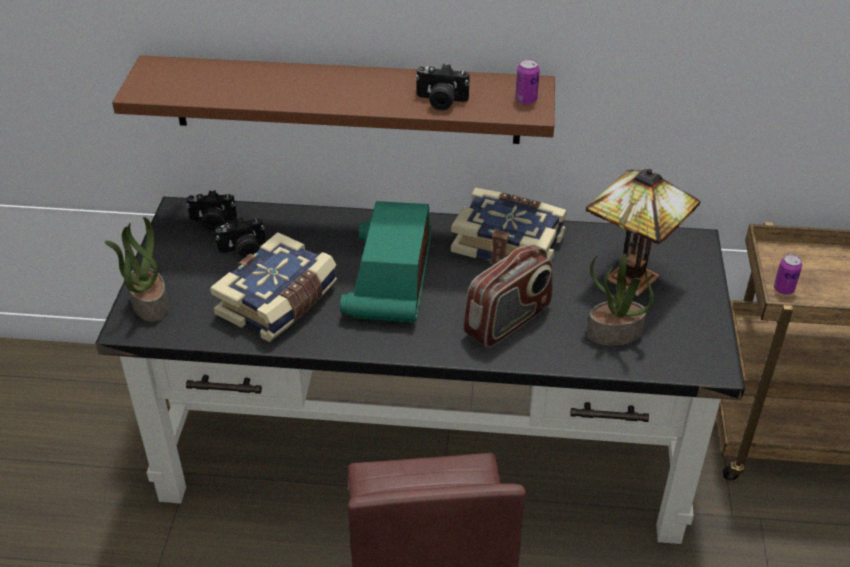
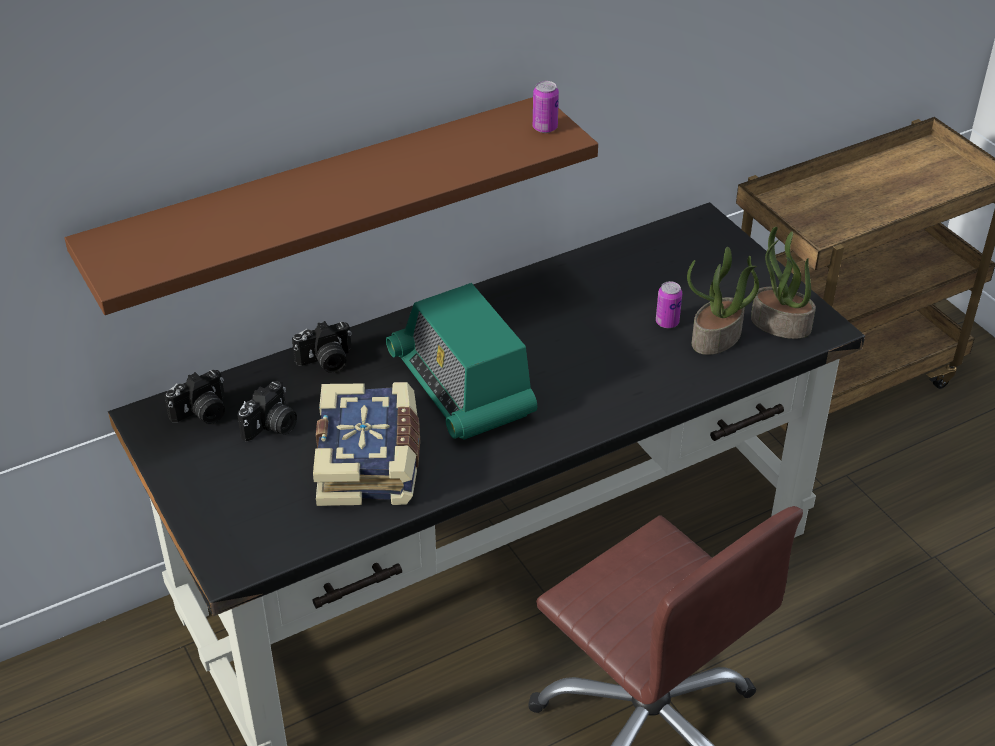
camera: 35 degrees left, 0 degrees up
potted plant [104,217,169,322] -> potted plant moved to [751,227,816,339]
camera [415,64,470,111] -> camera moved to [292,321,352,373]
book [451,188,567,264] -> none
radio [463,245,553,348] -> none
table lamp [586,169,701,296] -> none
can [774,254,802,295] -> can moved to [656,281,682,328]

